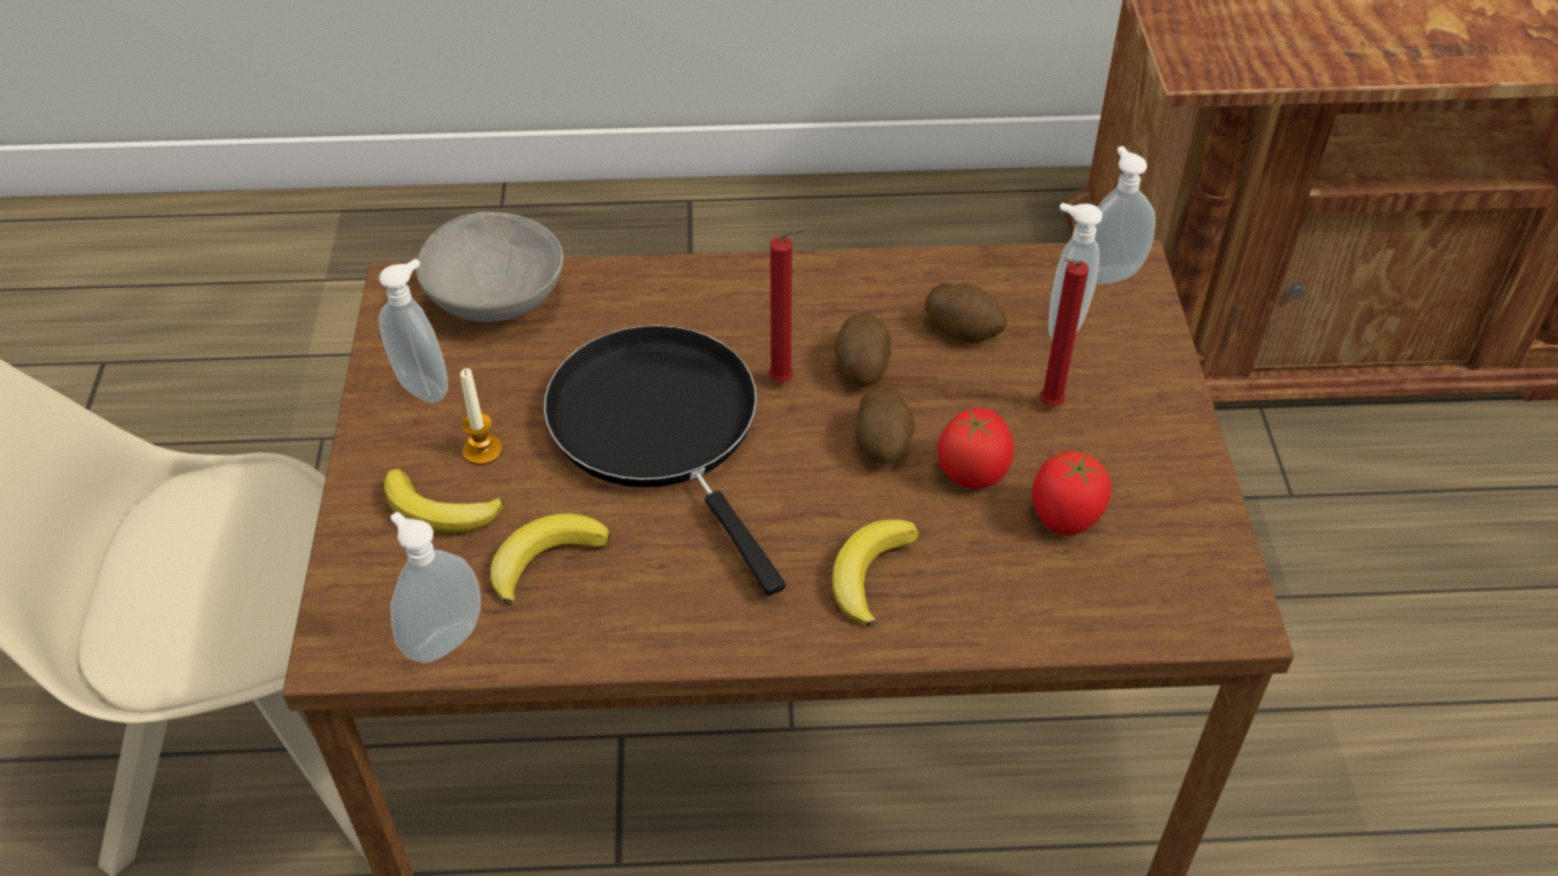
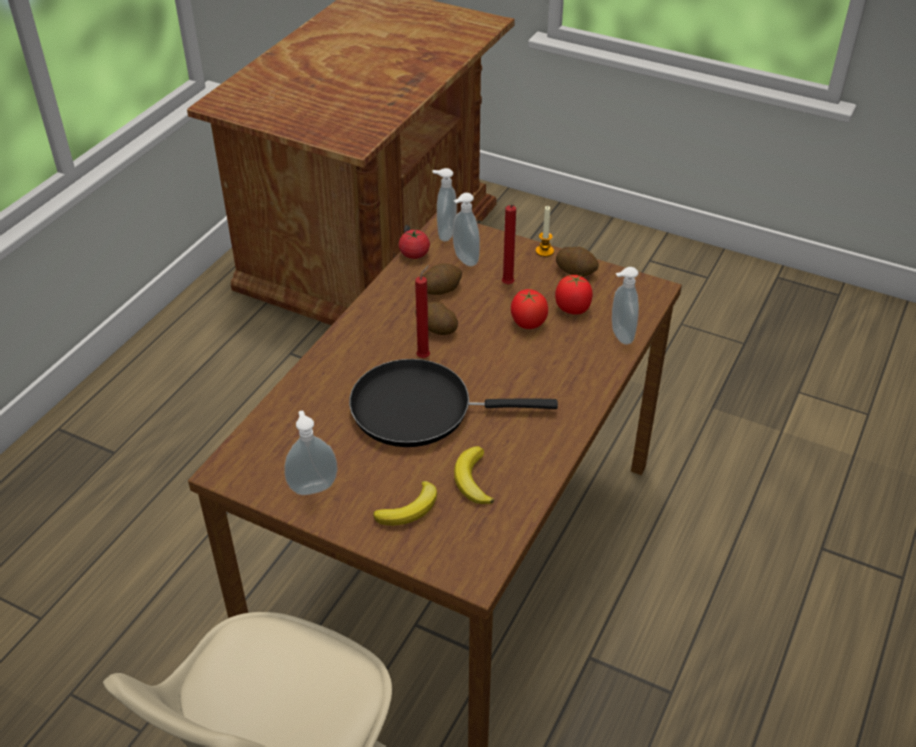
camera: 60 degrees left, 5 degrees down
soap dispenser [391,512,481,663] -> soap dispenser moved to [612,267,639,345]
grey bowl [416,212,563,322] -> none
candle [460,368,502,465] -> candle moved to [536,206,554,257]
banana [832,519,919,628] -> none
potato [855,387,915,464] -> potato moved to [556,247,599,277]
none -> tomato [399,230,430,259]

